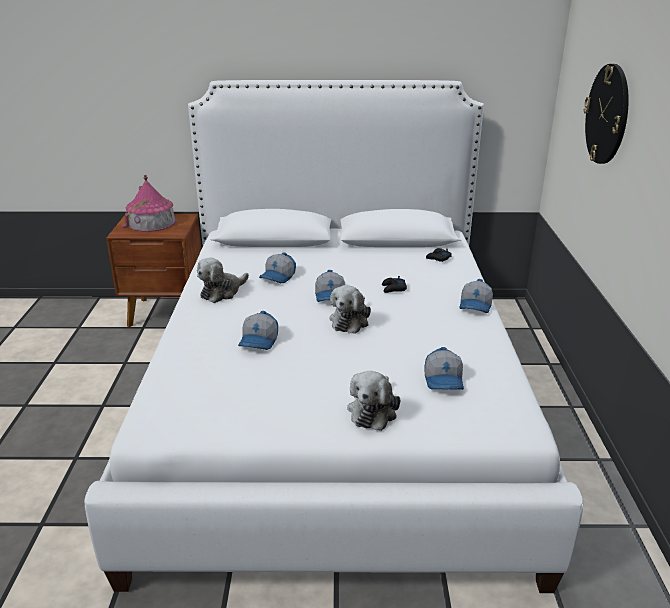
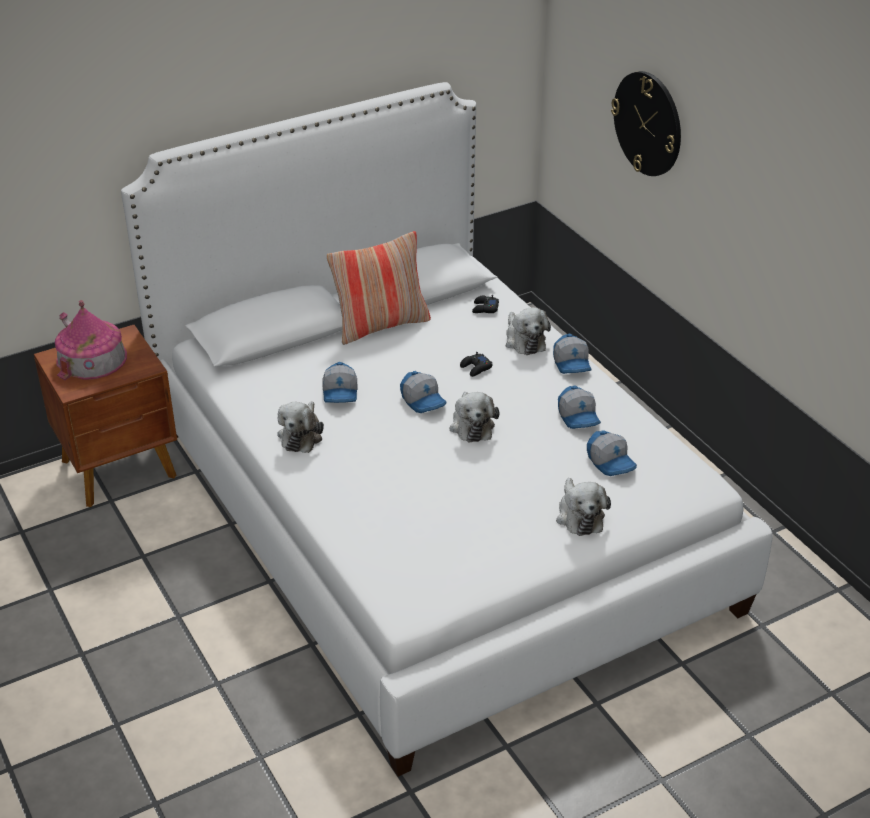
camera: 30 degrees left, 10 degrees up
cap [238,311,278,350] -> cap moved to [558,386,601,429]
none -> pillow [327,231,431,345]
none -> plush toy [506,307,551,355]

